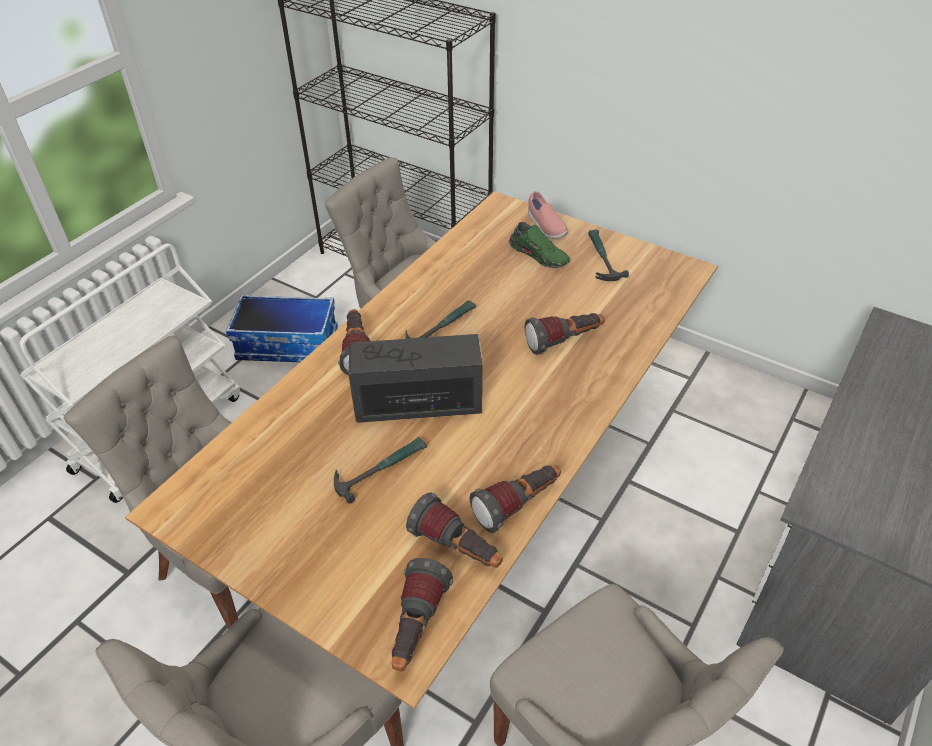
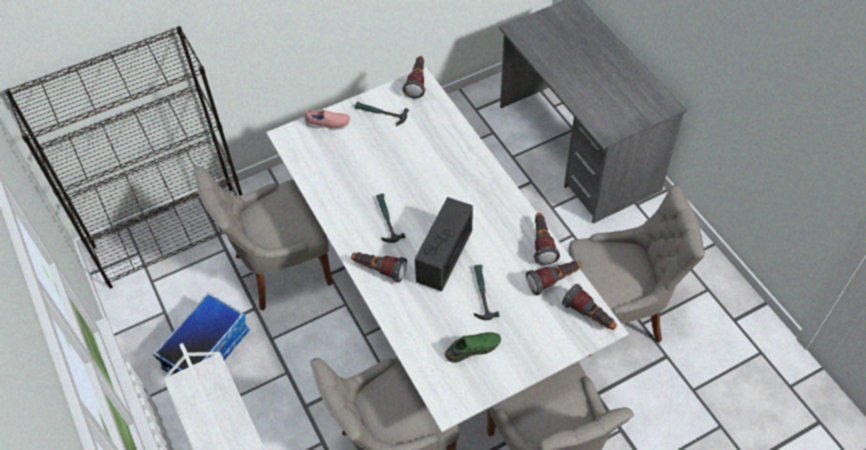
camera: 60 degrees left, 10 degrees up
brown dining table [125,191,718,709] -> white dining table [266,67,629,432]
green shoe [509,222,570,268] -> green shoe moved to [445,332,501,363]
flashlight [525,313,605,355] -> flashlight moved to [403,56,425,99]

